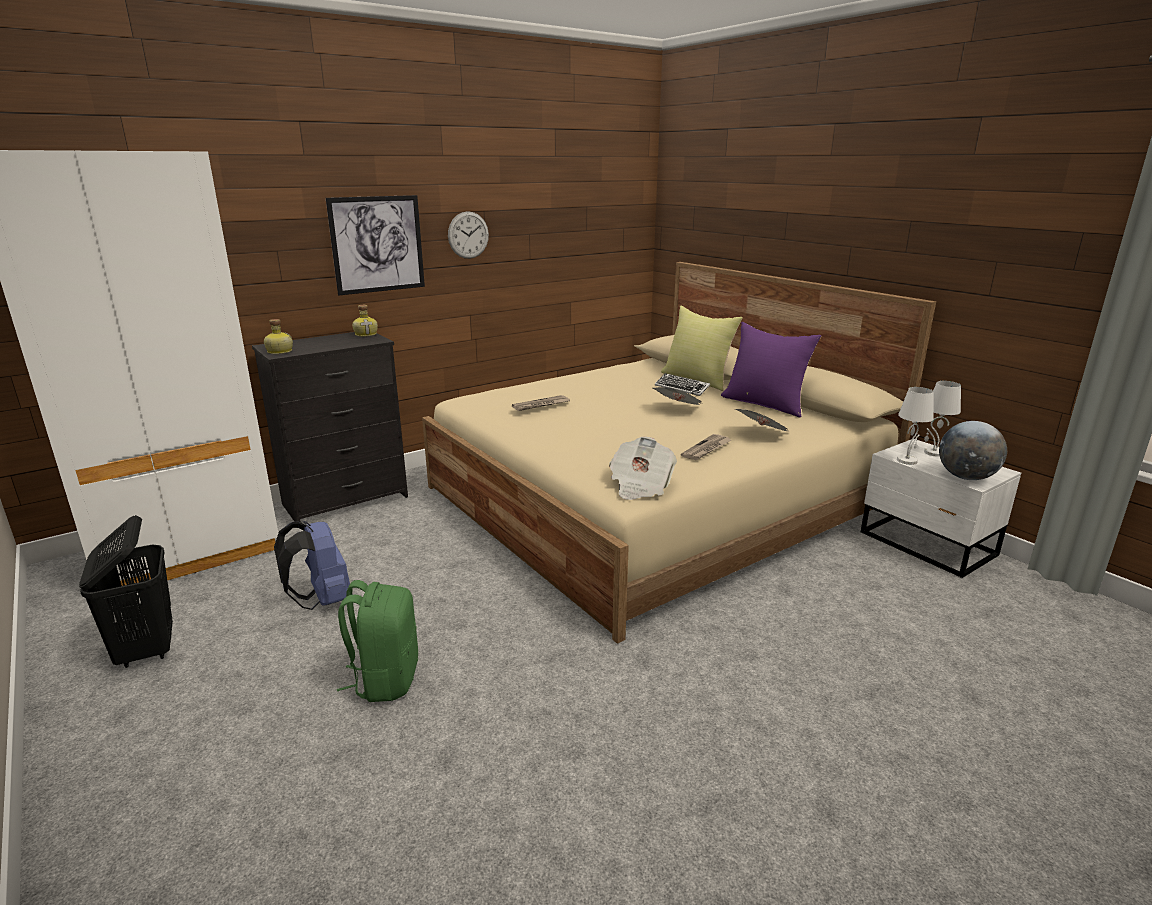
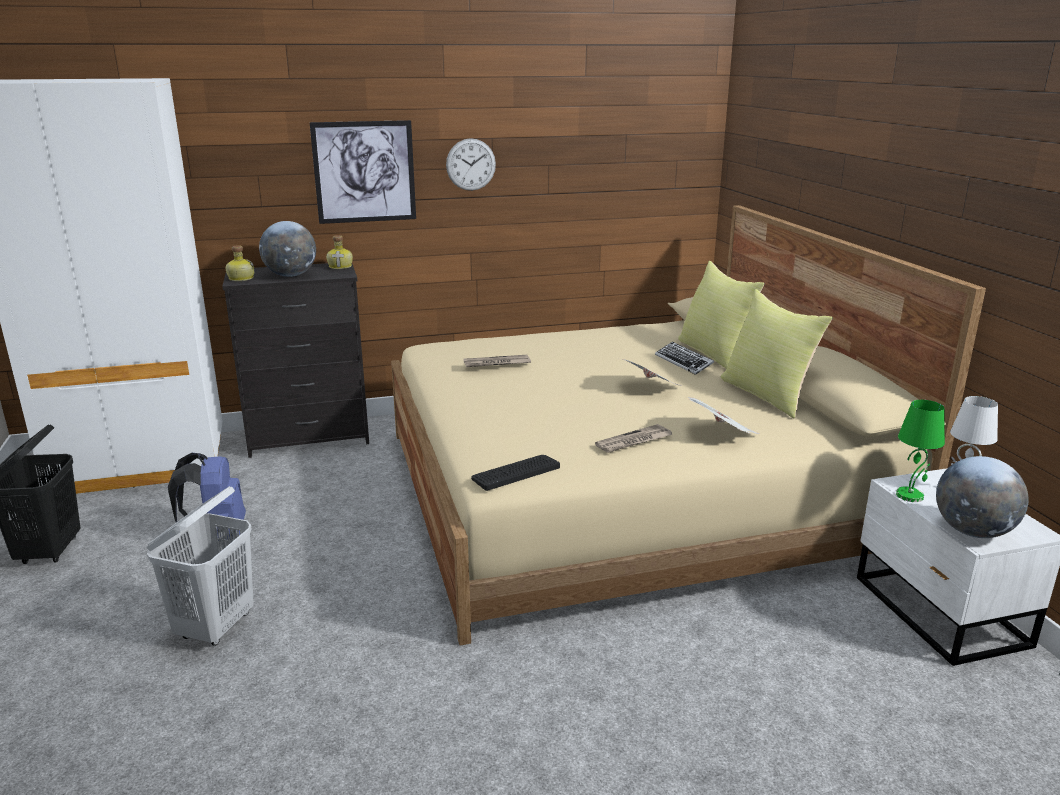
camera: 20 degrees right, 0 degrees up
green backpack [337,580,418,702] -> white laundry basket [146,486,254,646]
newspaper [609,436,677,500] -> keyboard [471,455,560,491]
purple pillow [721,322,821,418] -> yellow pillow [721,289,833,418]
white table lamp [897,387,933,465] -> green table lamp [896,400,945,502]
none -> globe [259,221,316,277]

